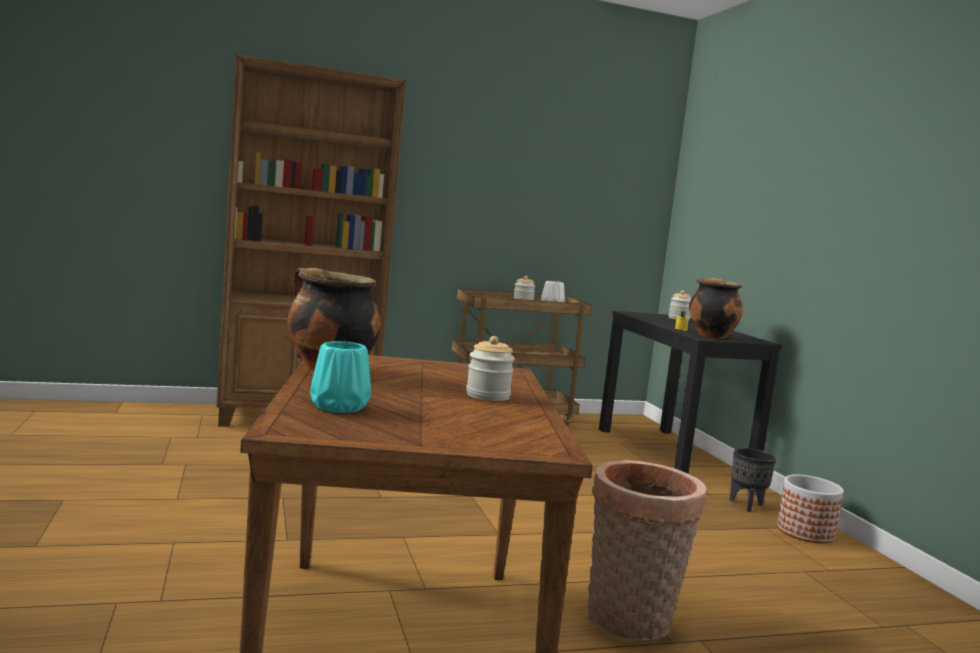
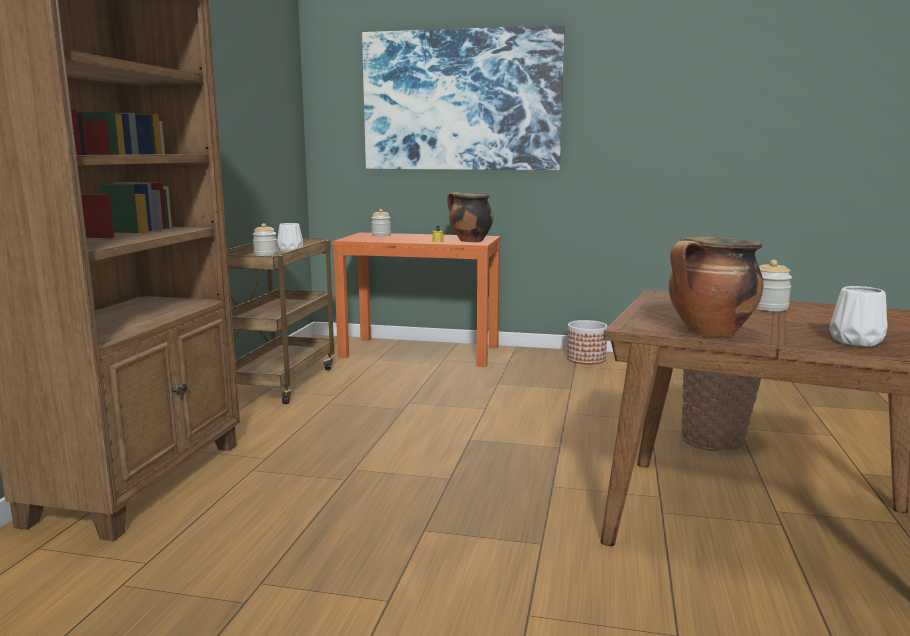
camera: 60 degrees left, 5 degrees up
turquoise vase [310,341,371,413] -> white vase [830,286,888,347]
black console table [599,311,782,474] -> orange console table [332,233,501,367]
black planter [729,448,776,512] -> none
none -> picture [362,25,565,170]

